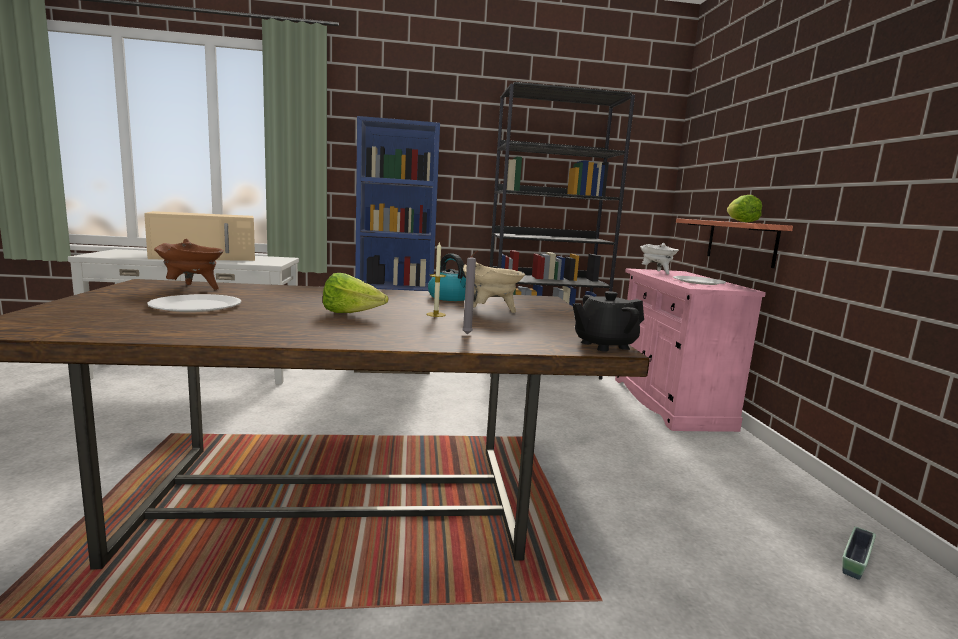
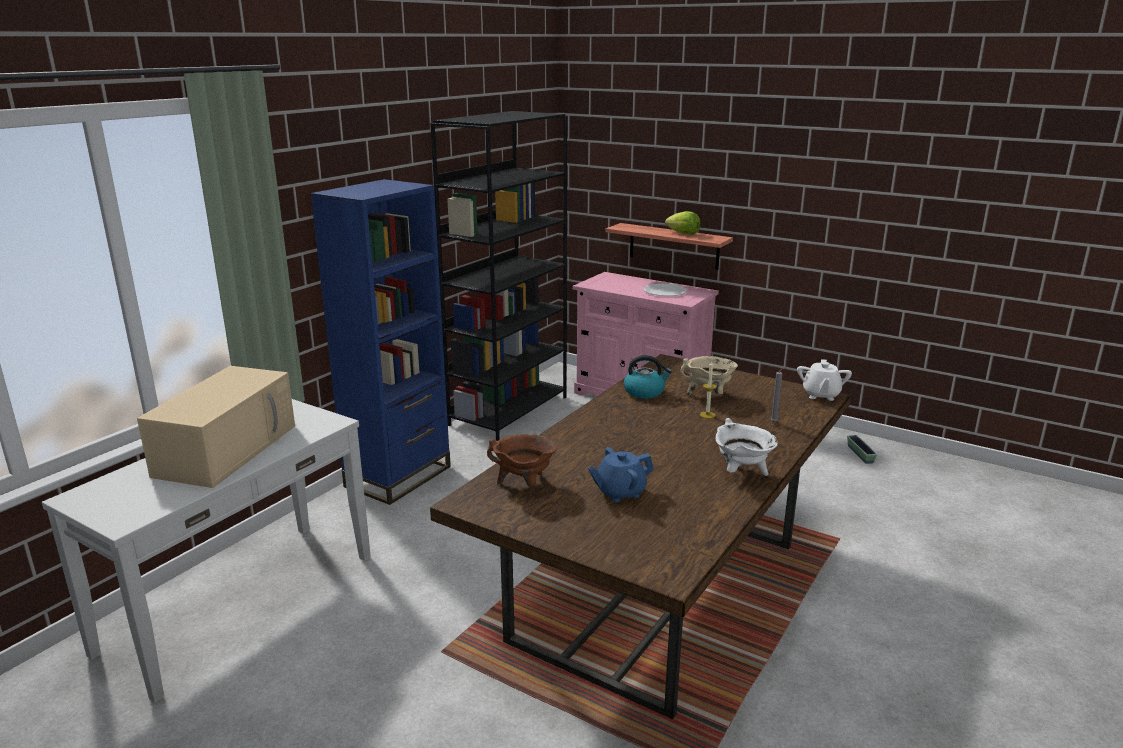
camera: 50 degrees left, 10 degrees up
white plate [147,294,242,312] -> blue teapot [588,447,654,502]
lettuce [323,273,388,313] -> none
black teapot [573,291,644,352] -> white teapot [797,359,852,401]
white cooking pot [640,243,679,274] -> white cooking pot moved to [716,418,778,476]

